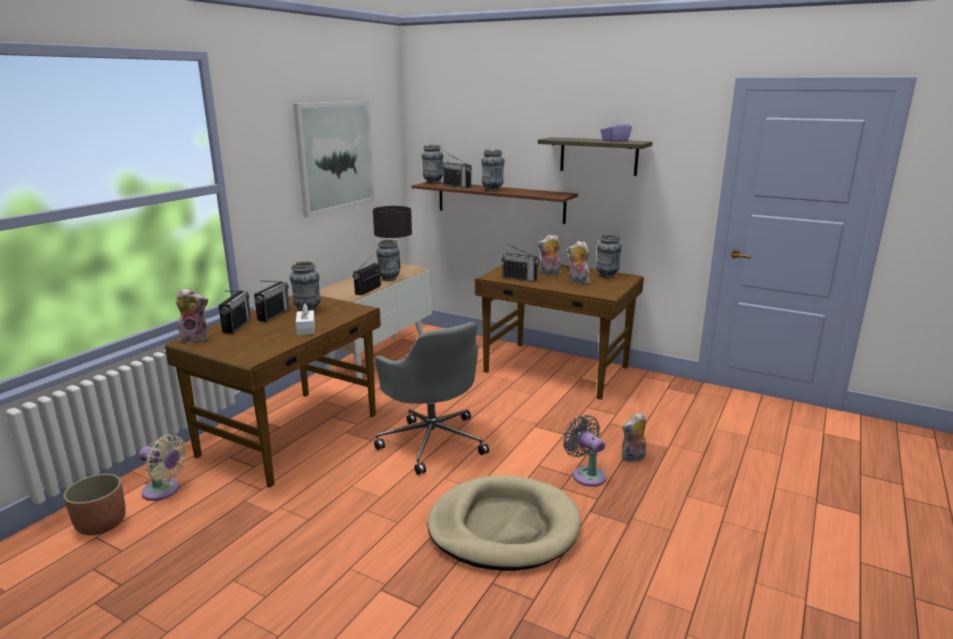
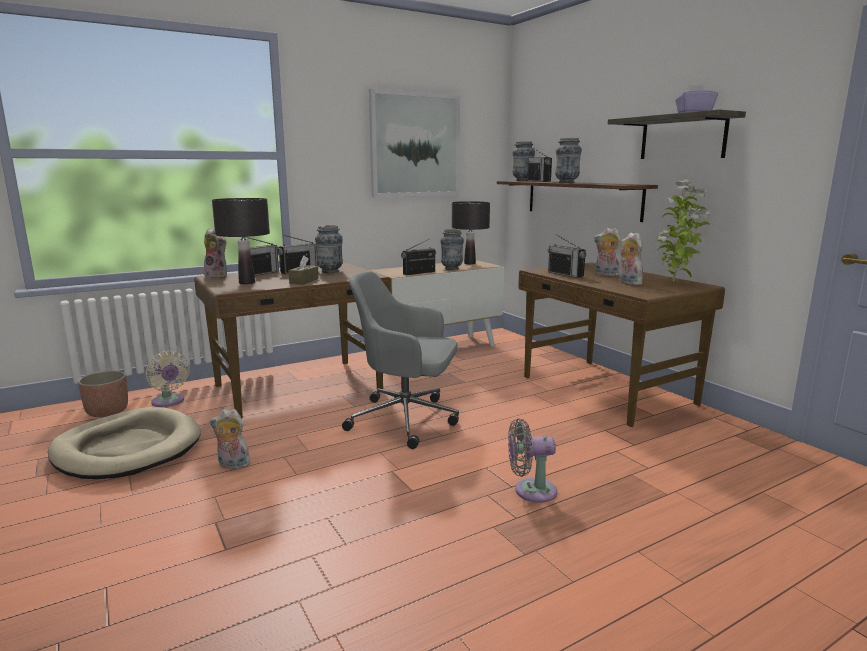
camera: 30 degrees right, 5 degrees down
white tissue box [296,303,315,335] -> brown tissue box [288,255,319,284]
grey office chair [374,322,489,475] -> grey office chair turned 105 degrees clockwise [342,271,459,449]
beige dog bed [427,475,581,571] -> beige dog bed moved to [48,407,201,479]
grey fan [563,415,607,487] -> grey fan turned 90 degrees counterclockwise [508,418,557,503]
vase [596,234,622,278] -> potted plant [657,179,710,282]
plush toy [622,412,646,462] -> plush toy moved to [209,409,250,471]
none -> black table lamp [212,198,270,284]

